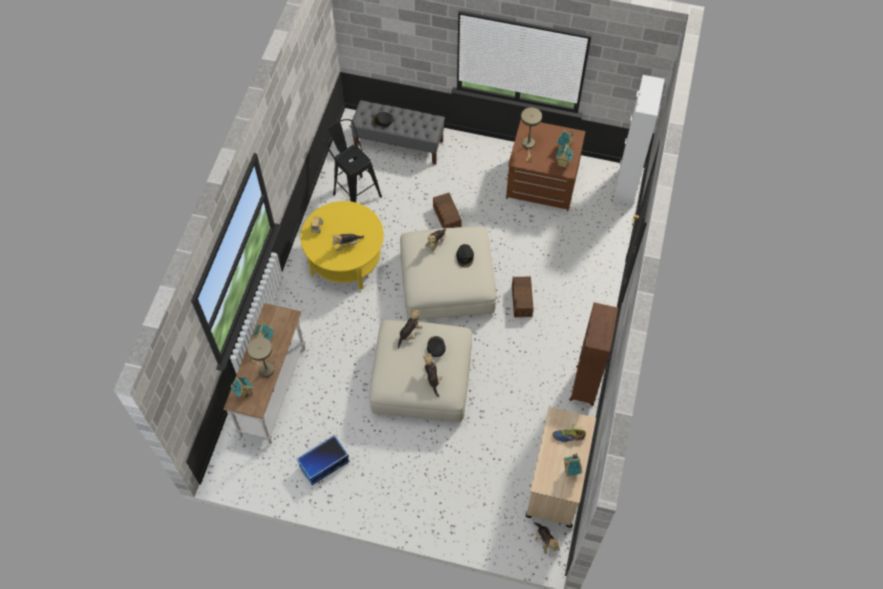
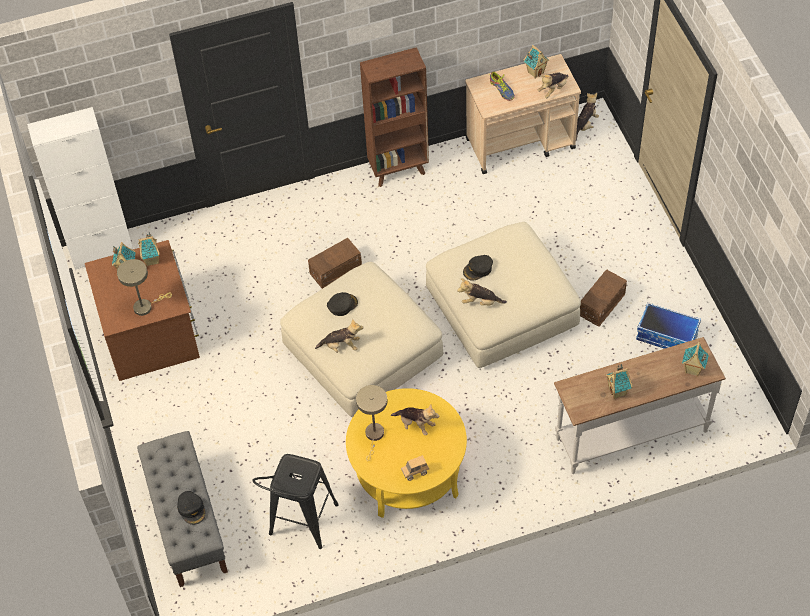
camera: 120 degrees left, 5 degrees down
beige table lamp [247,337,274,377] -> beige table lamp moved to [356,385,387,461]
plush toy [423,353,443,397] -> plush toy moved to [538,72,568,98]
brown storage box [433,193,462,228] -> brown storage box moved to [580,269,627,327]

